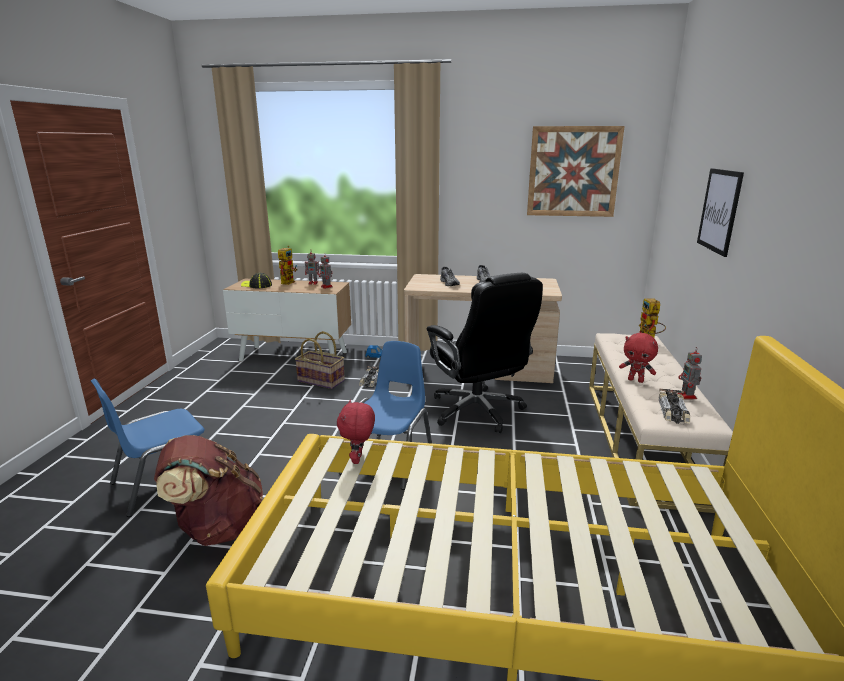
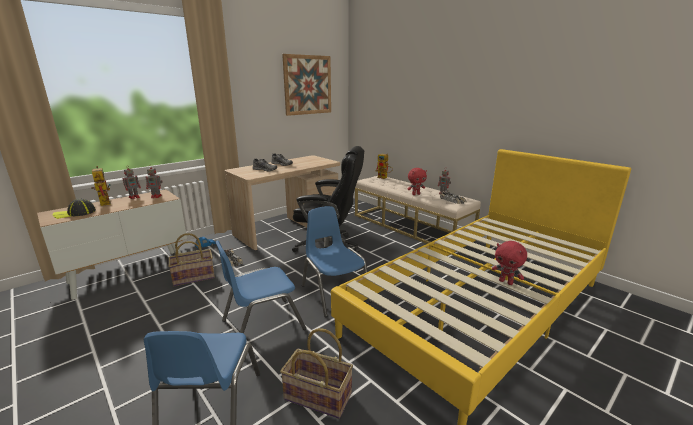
camera: 50 degrees left, 0 degrees up
brown backpack [154,435,263,546] -> basket [280,328,353,419]
red plush toy [337,400,375,464] -> red plush toy moved to [492,241,527,285]
picture [697,168,744,257] -> none
none -> blue chair [215,240,306,334]

